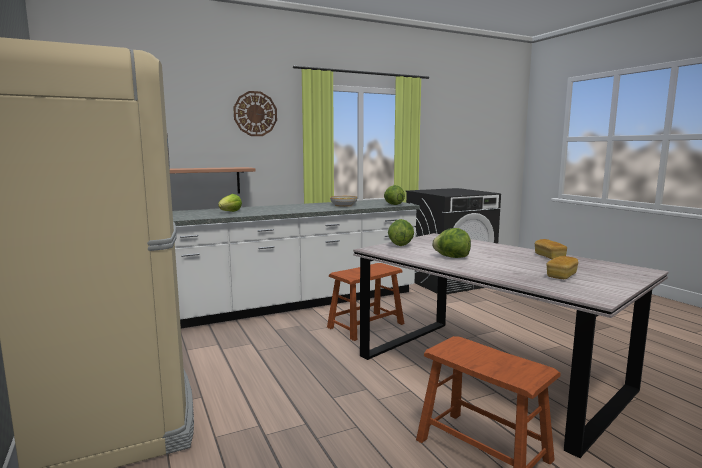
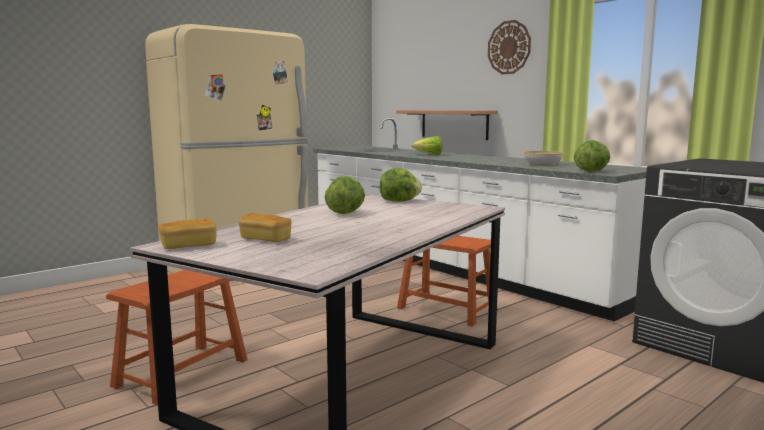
camera: 75 degrees right, 0 degrees up
bread [535,239,567,259] -> bread moved to [159,218,217,249]

